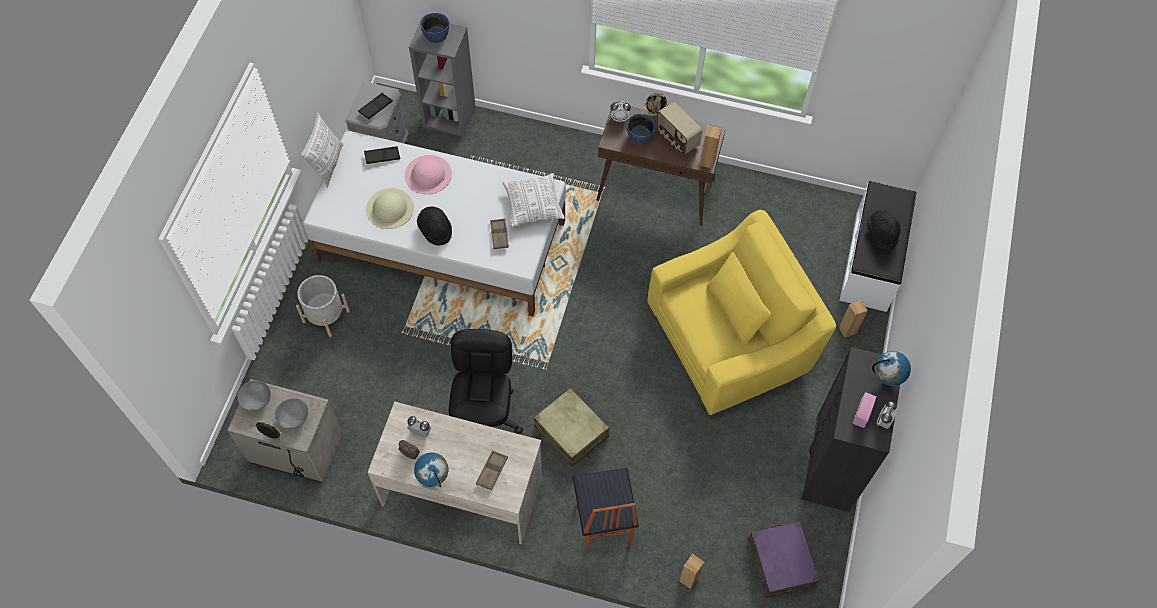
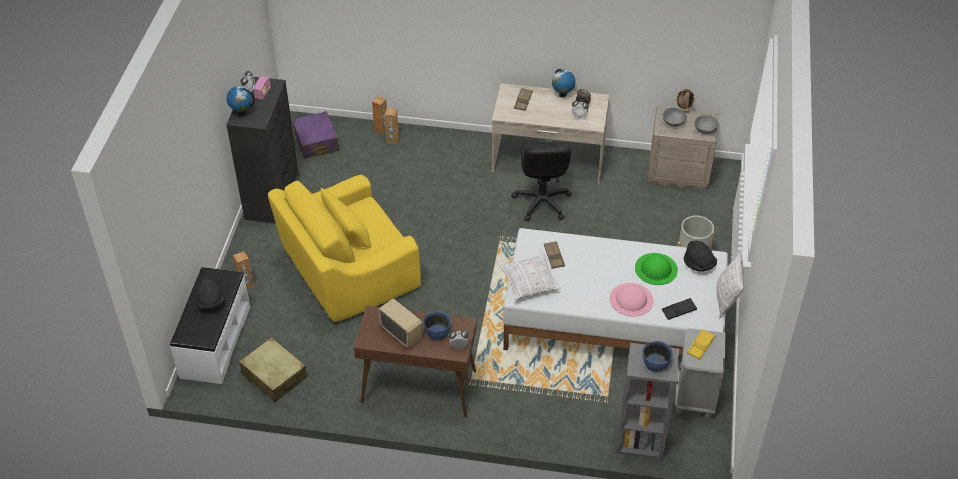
camera: 175 degrees right, 15 degrees down
black tray [358,93,393,119] -> yellow tray [687,329,716,360]
beige hat [366,188,414,229] -> green hat [635,253,678,285]
black hat [417,206,452,246] -> black hat moved to [684,241,717,272]
beige suitcase [534,388,609,467] -> beige suitcase moved to [239,337,307,402]
chair [573,468,639,552] -> none
picture frame [644,93,669,117] -> none
brown speaker [699,126,721,169] -> brown speaker moved to [385,108,399,144]

